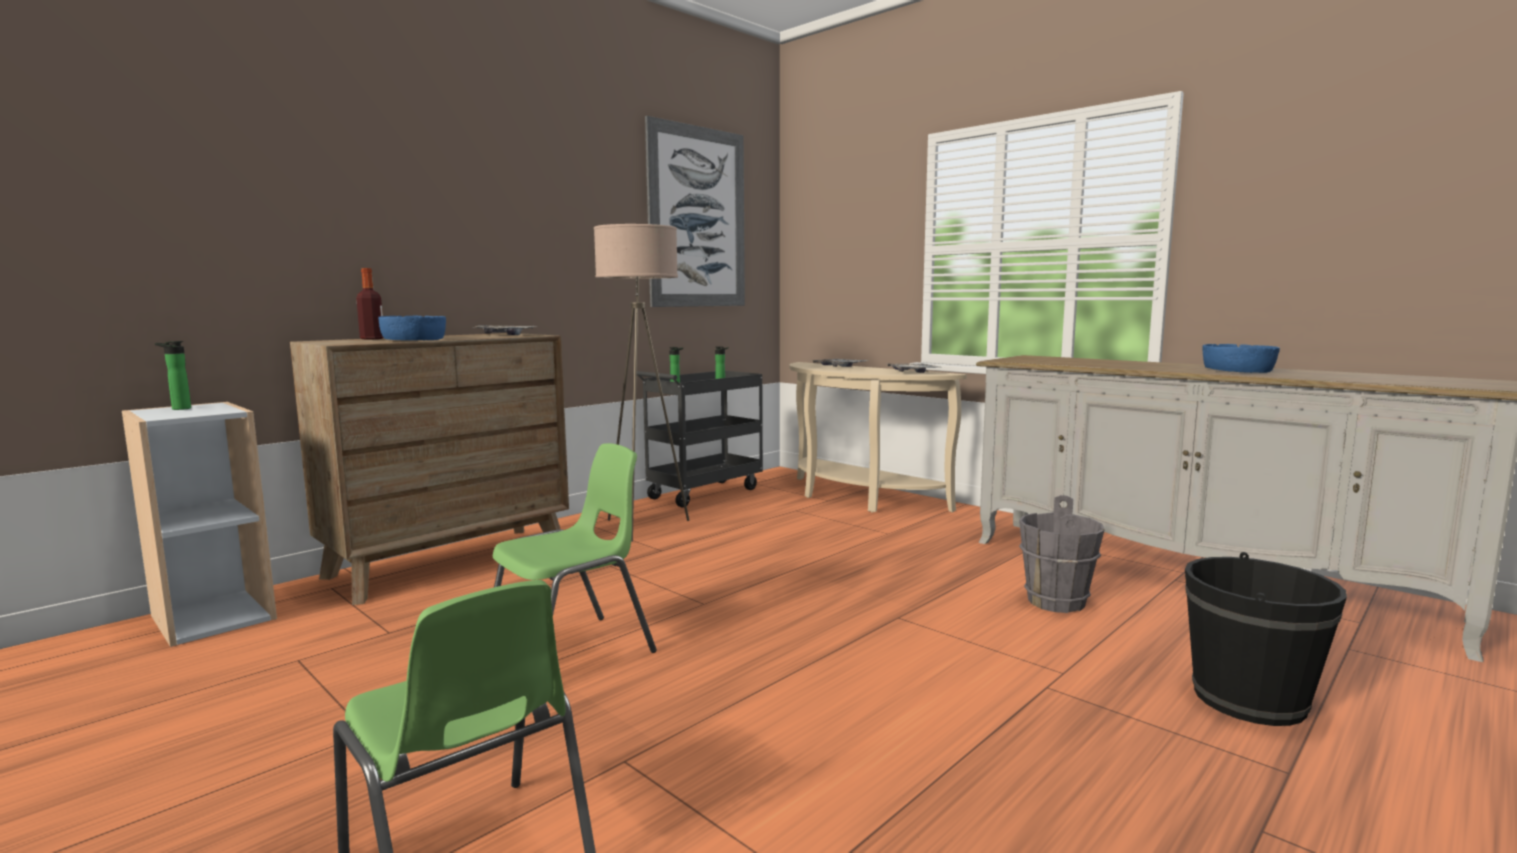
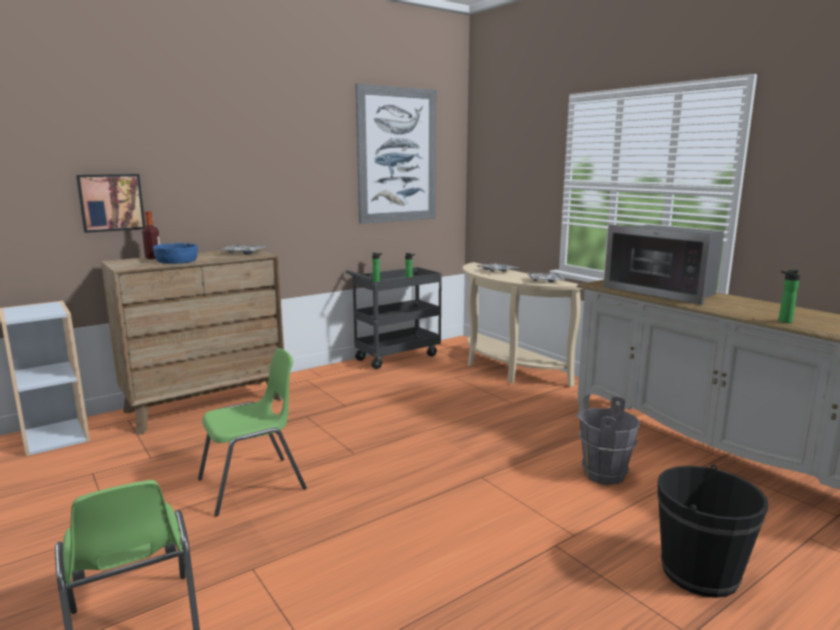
camera: 10 degrees right, 5 degrees up
bottle [155,341,191,410] -> bottle moved to [778,269,800,323]
beige floor lamp [594,224,689,542] -> none
blue bowl [1202,344,1280,373] -> none
none -> picture [76,174,145,233]
none -> microwave [604,225,724,305]

